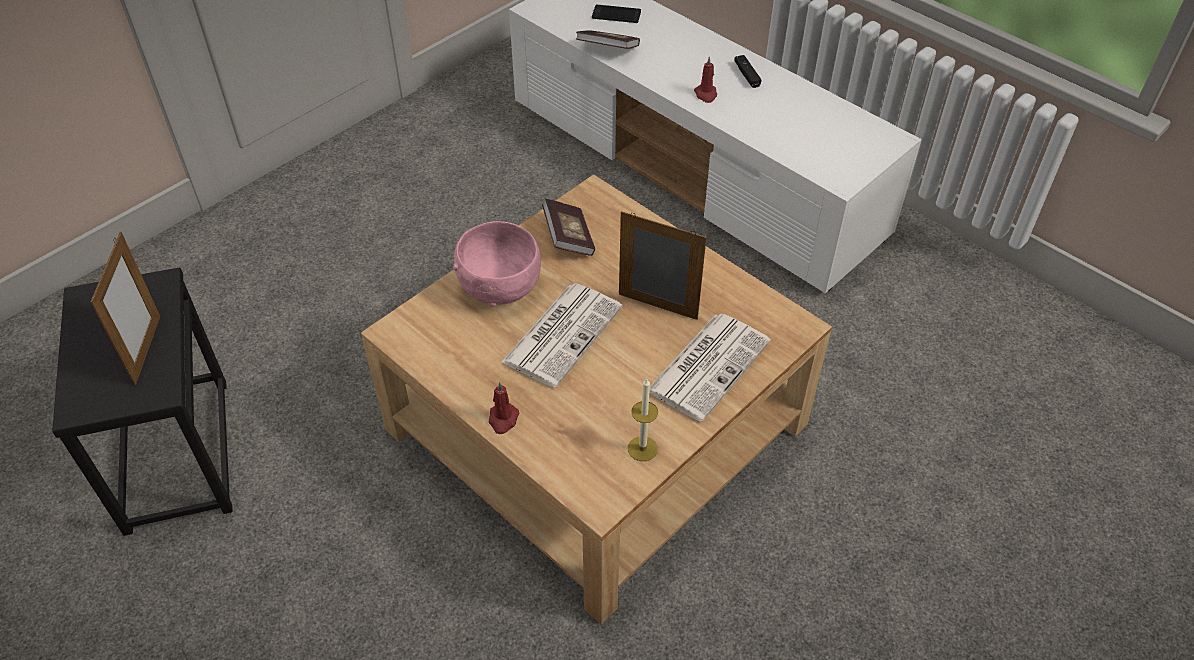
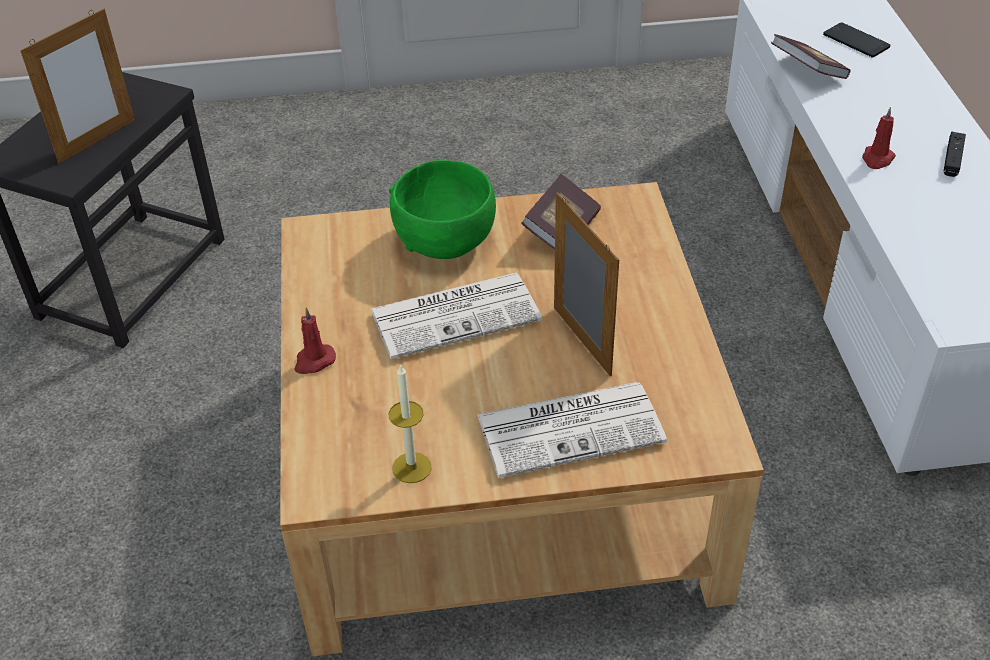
camera: 40 degrees right, 5 degrees down
pink bowl [453,221,541,307] -> green bowl [389,160,496,259]

